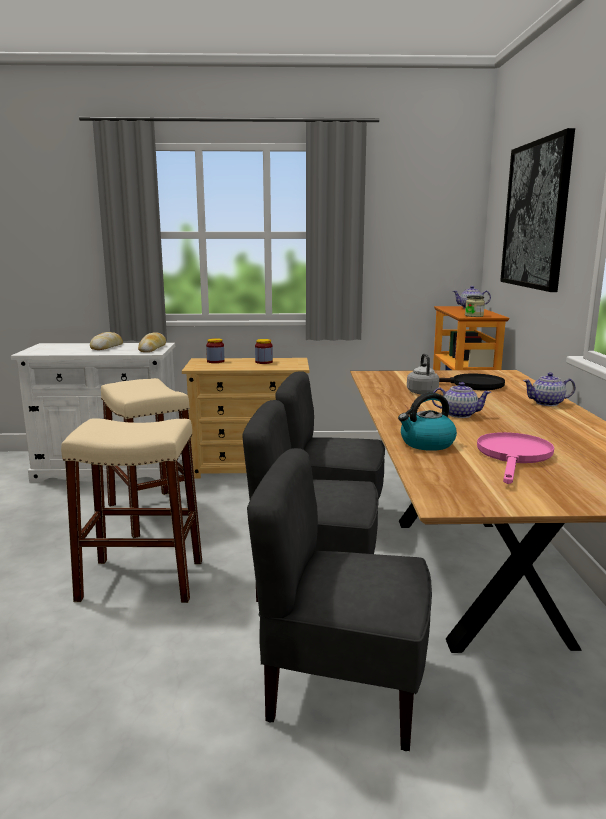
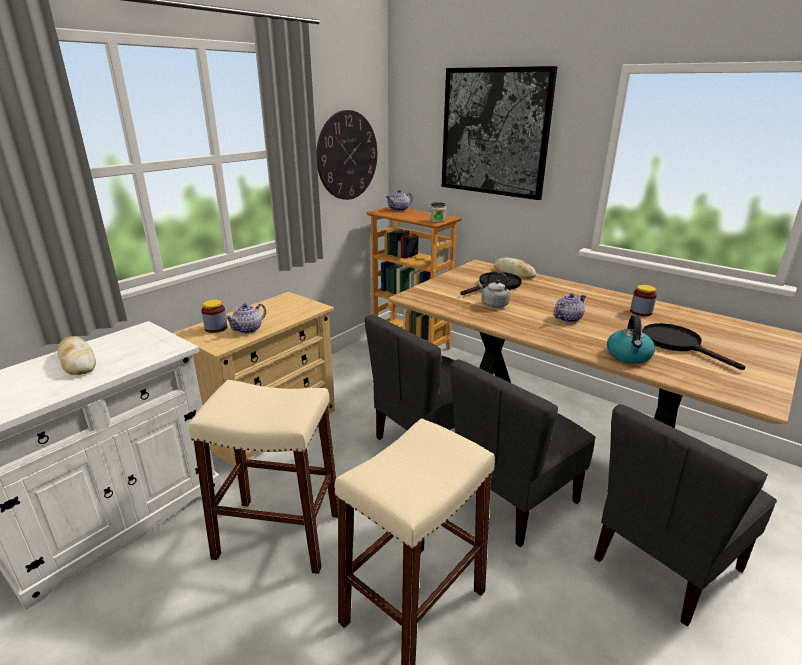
camera: 50 degrees left, 10 degrees up
bread [138,332,166,352] -> bread moved to [494,257,536,279]
jar [255,339,273,364] -> jar moved to [630,285,657,316]
pink frying pan [477,432,554,484] -> black frying pan [642,323,745,370]
teapot [523,372,575,406] -> teapot moved to [225,303,266,334]
none -> wall clock [316,110,377,200]

